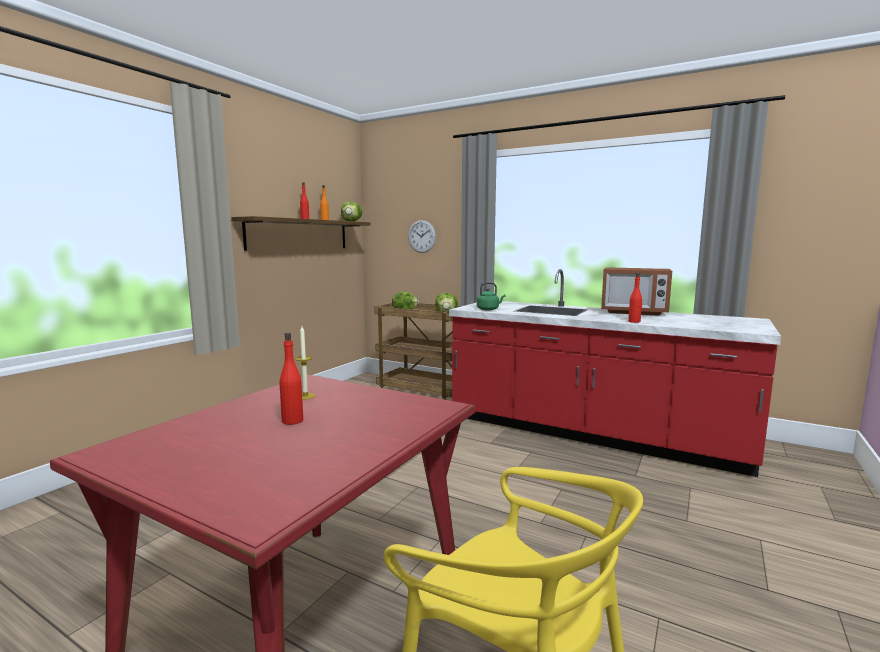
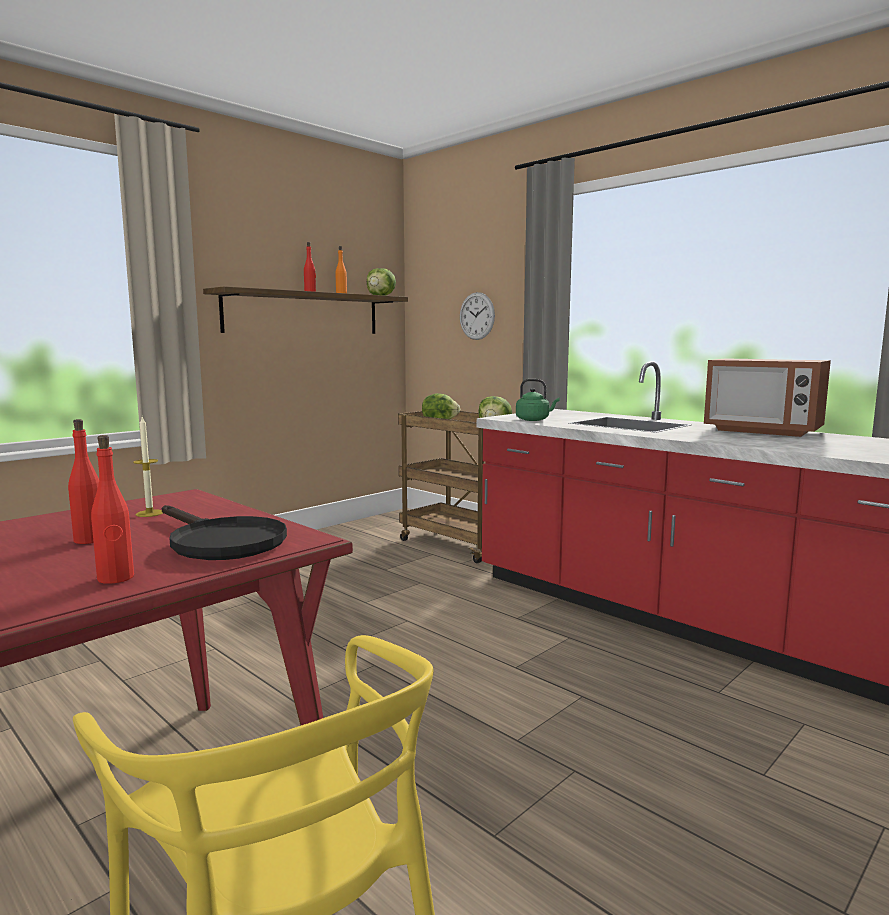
camera: 15 degrees right, 0 degrees up
red bottle [628,273,642,323] -> red bottle moved to [91,435,134,584]
none -> black frying pan [162,505,287,560]

